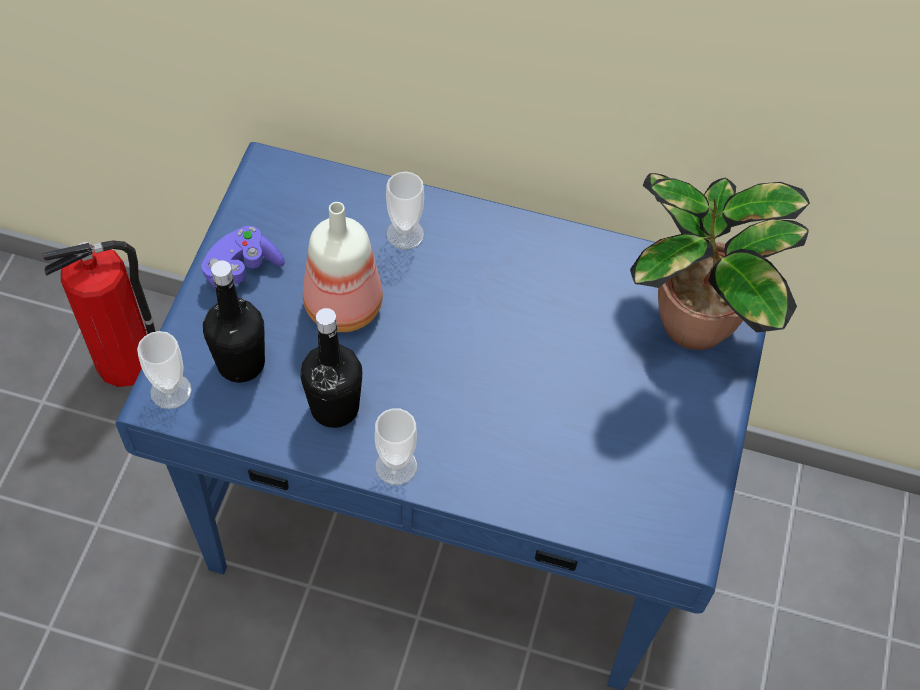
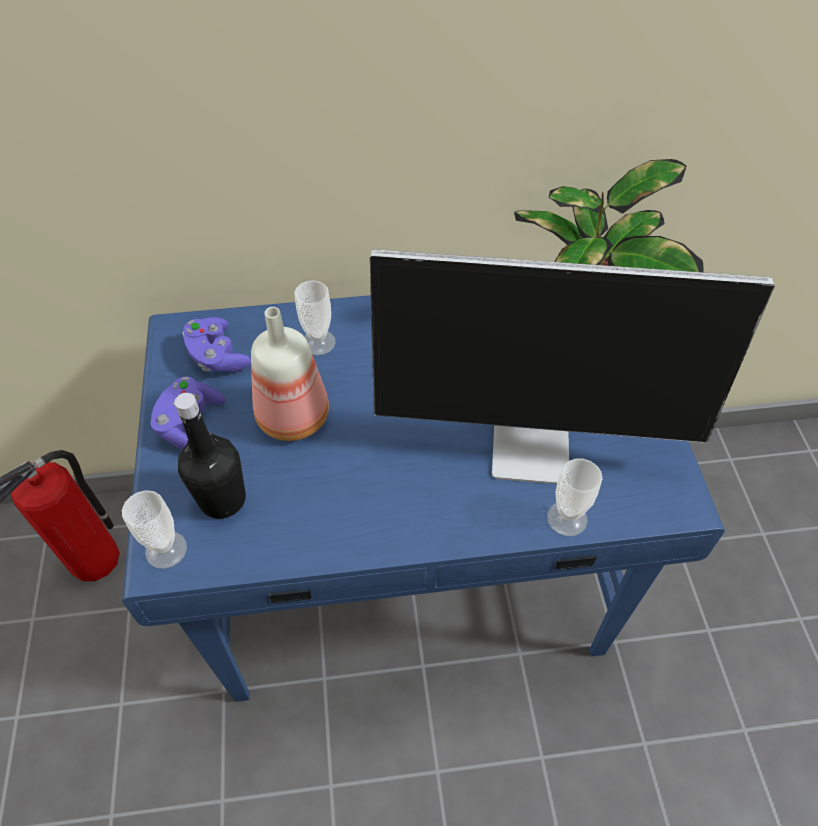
camera: 20 degrees left, 5 degrees down
black bottle [300,308,363,428] -> none
cup [375,408,417,485] -> cup moved to [547,458,603,536]
none -> purple game controller [182,317,251,372]
none -> monitor [370,249,775,484]

